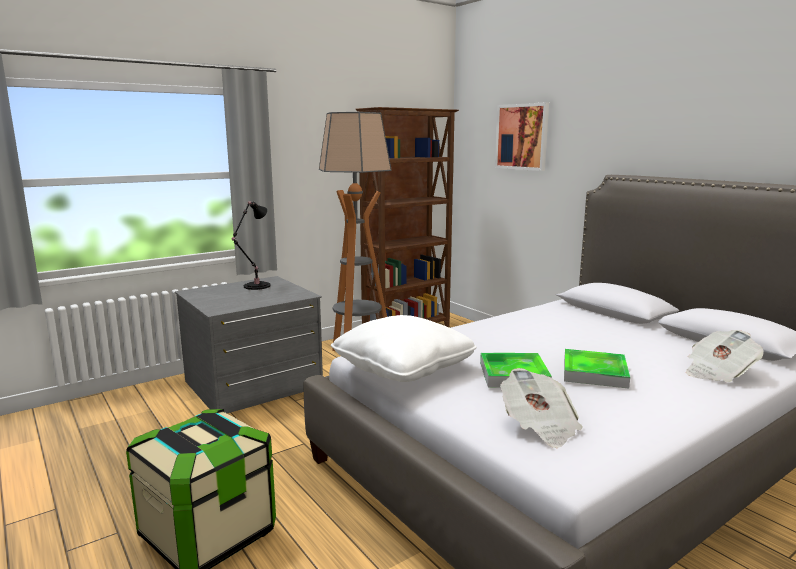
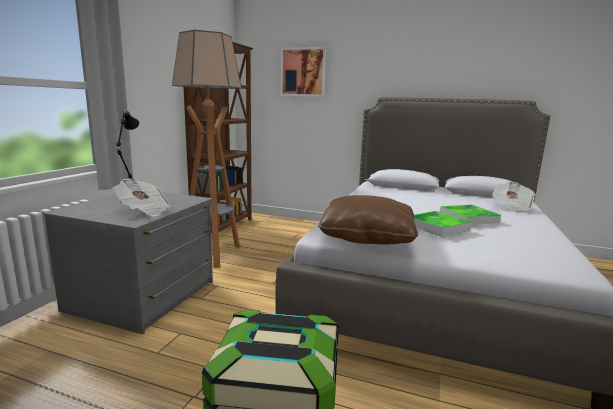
camera: 35 degrees left, 0 degrees up
white pillow [331,315,477,382] -> brown pillow [318,195,418,245]
newspaper [500,368,583,448] -> newspaper moved to [114,179,171,216]

